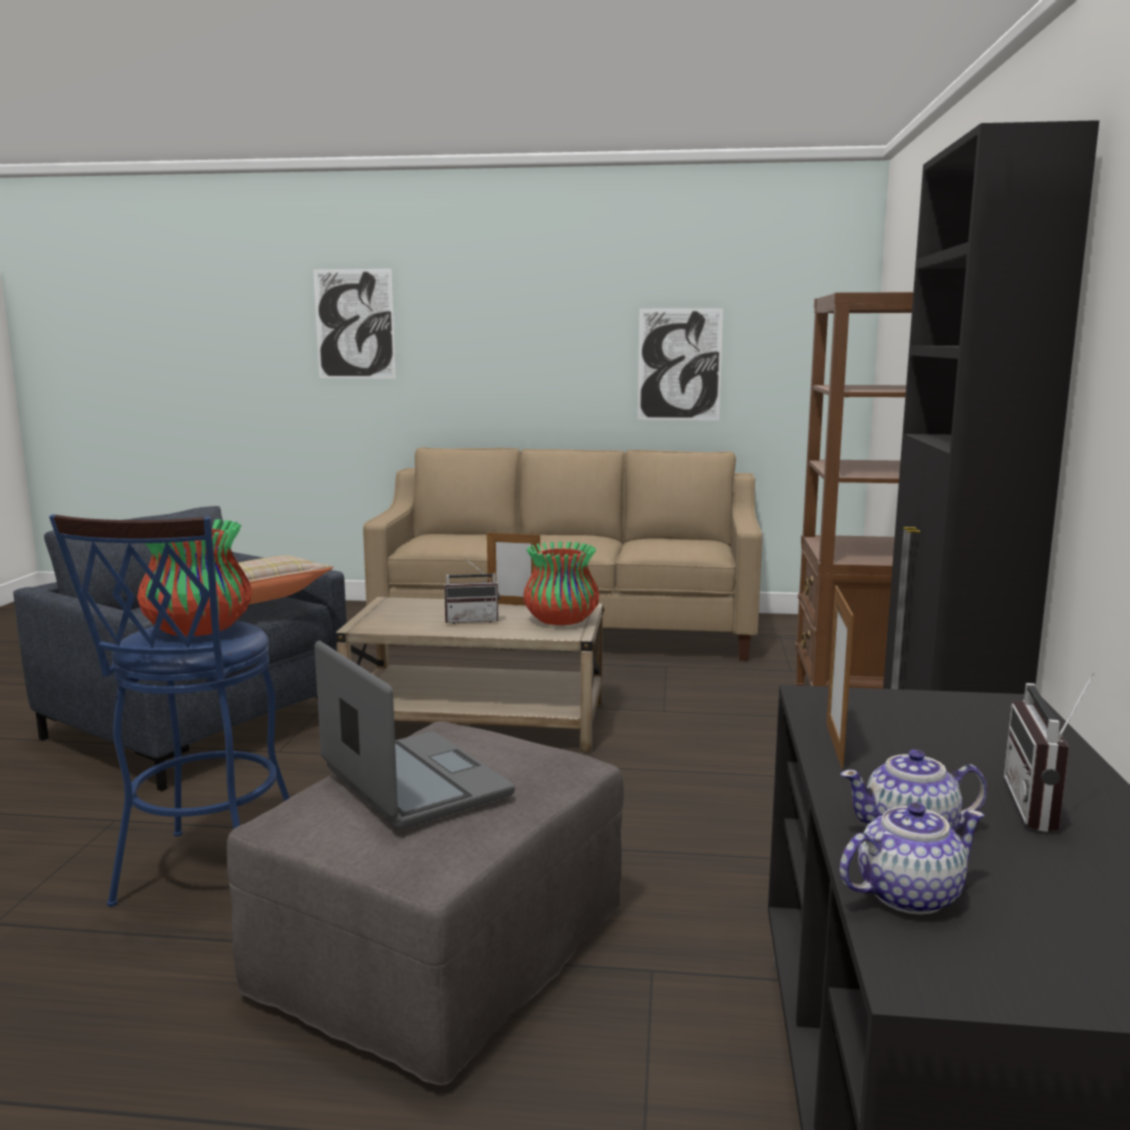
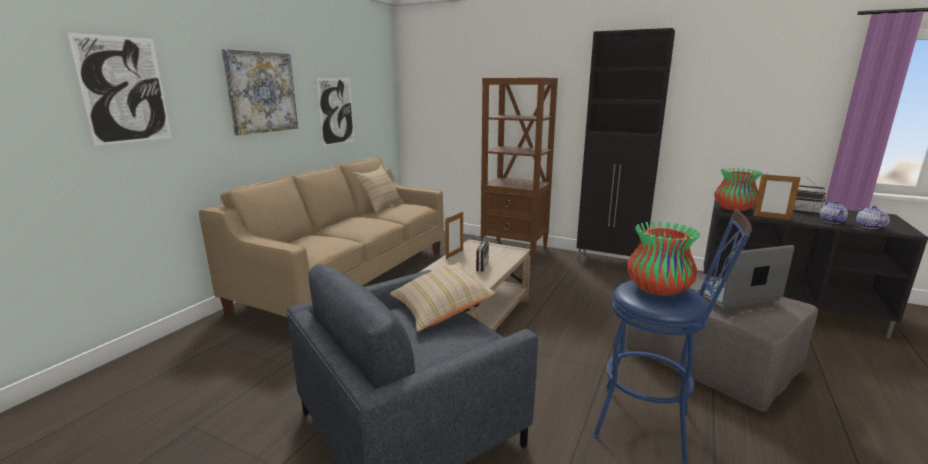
camera: 70 degrees left, 5 degrees up
vase [524,542,599,625] -> vase moved to [714,168,762,211]
none -> picture [222,49,298,135]
none -> beige pillow [353,165,404,213]

